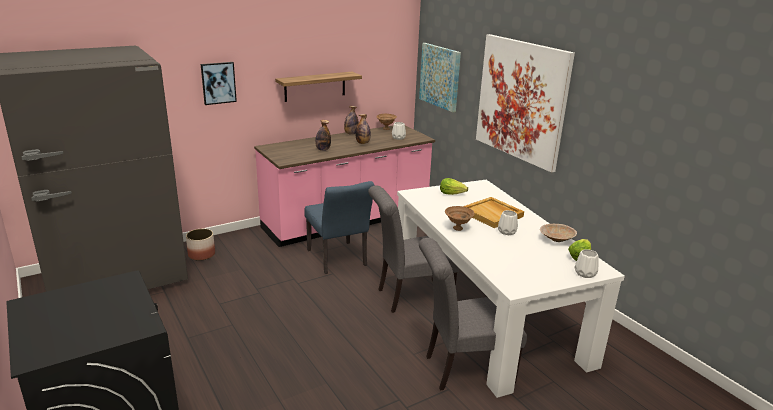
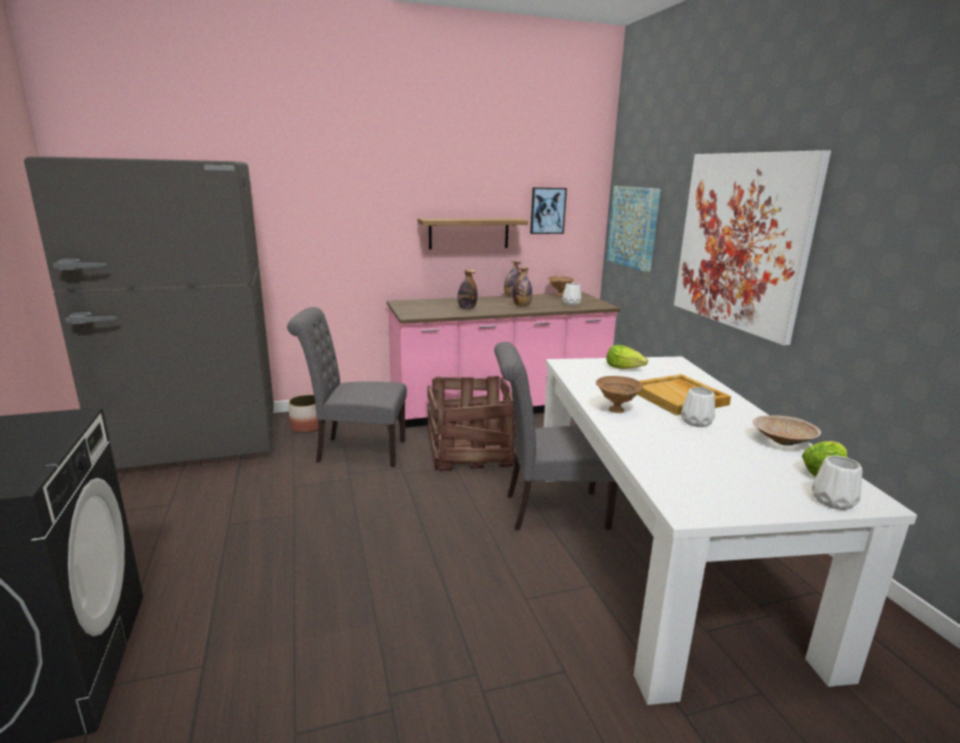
camera: 15 degrees right, 5 degrees down
picture [201,62,237,105] -> picture moved to [530,188,567,234]
blue chair [304,181,375,274] -> crate [427,376,516,471]
grey chair [419,238,527,391] -> grey chair moved to [287,307,407,467]

